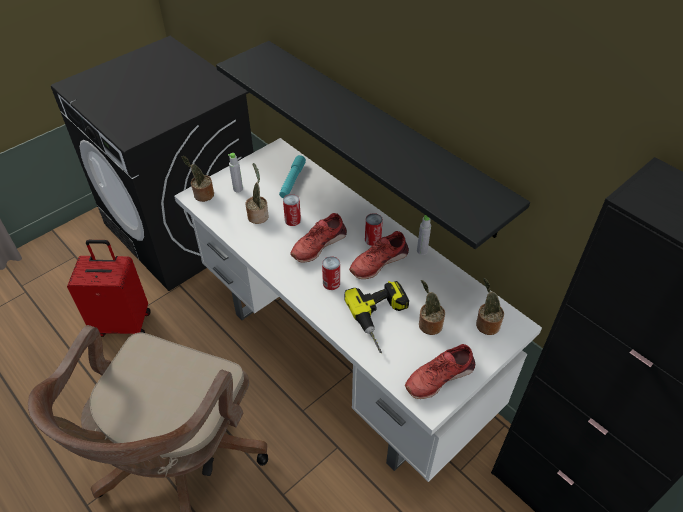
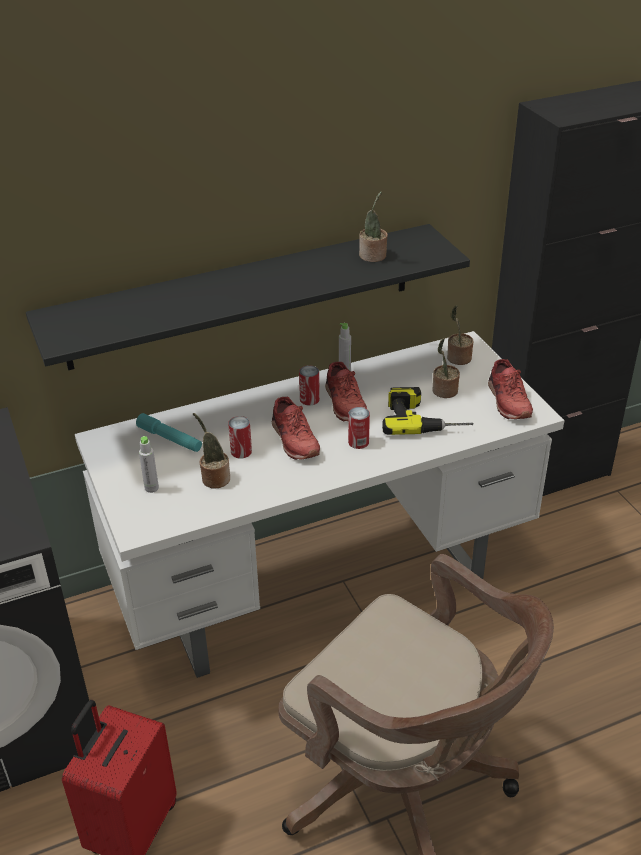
camera: 70 degrees left, 10 degrees down
potted plant [182,155,214,202] -> potted plant moved to [359,191,388,262]

